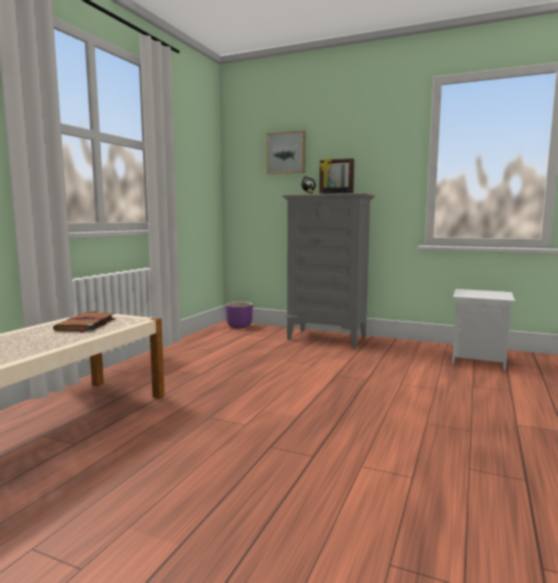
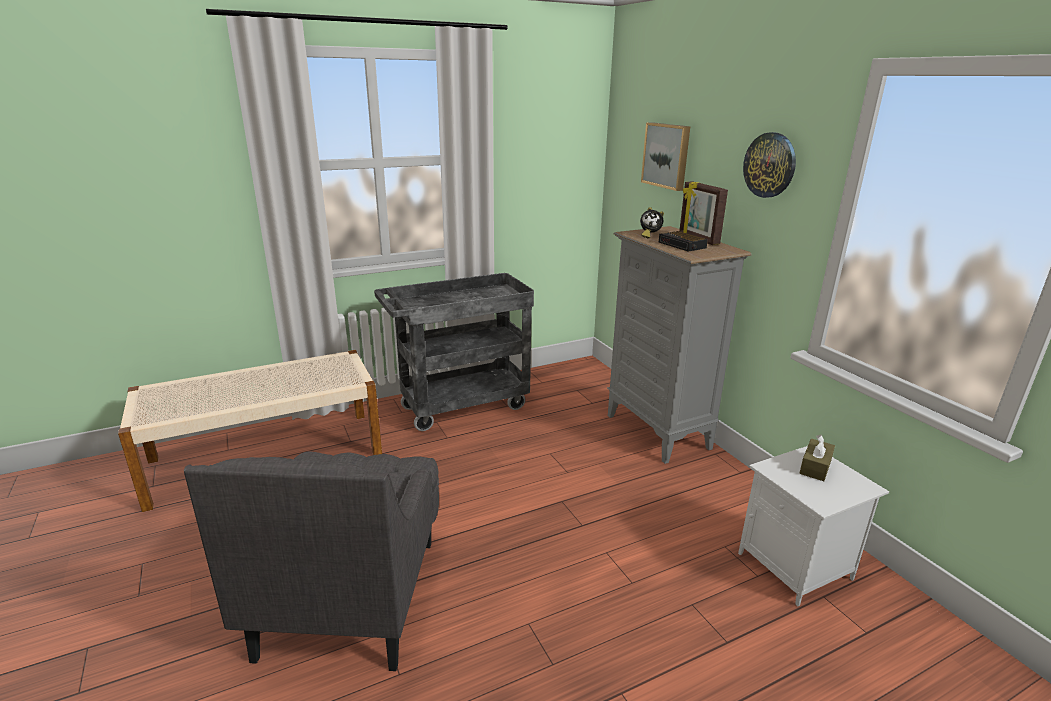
camera: 40 degrees right, 15 degrees up
brown book [53,312,116,333] -> none
purple planter [226,302,253,328] -> none
none -> grey armchair [184,452,439,671]
none -> black cart [374,273,534,431]
none -> wall clock [743,132,796,198]
none -> brown tissue box [800,435,835,481]

